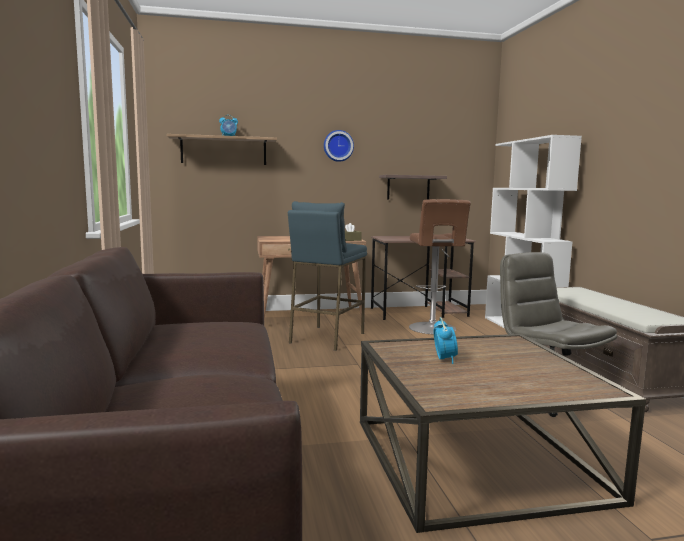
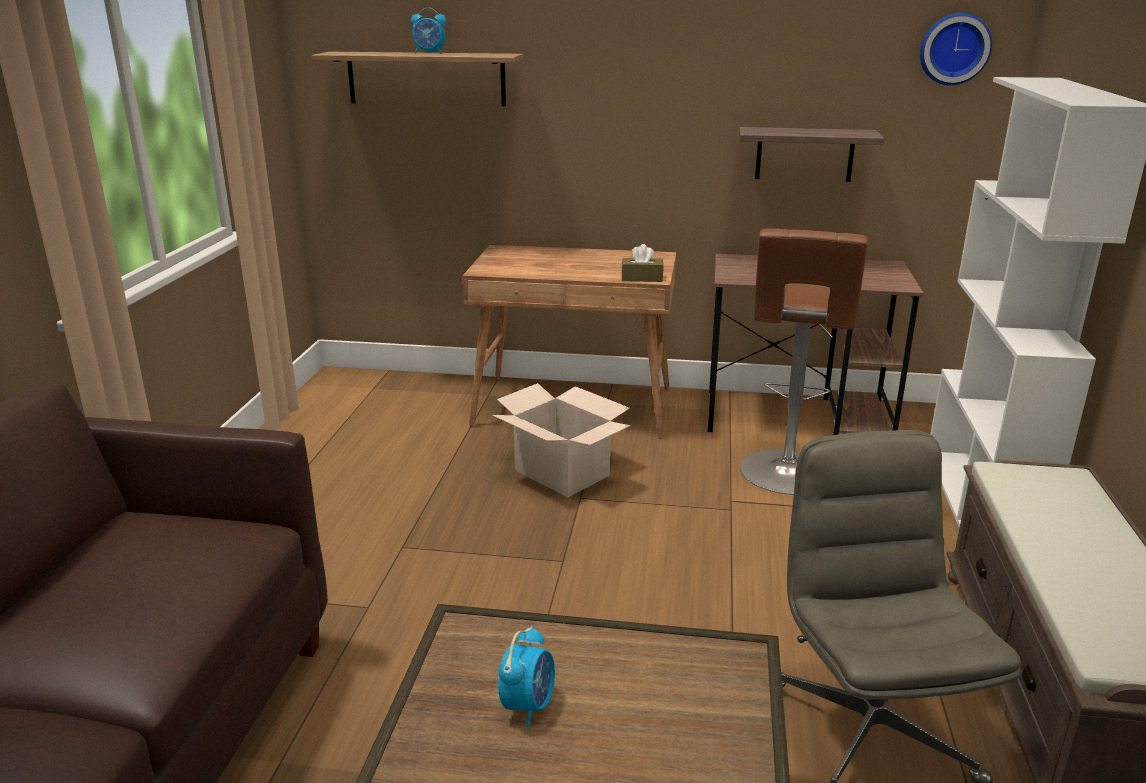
camera: 20 degrees right, 15 degrees up
blue stool [288,201,367,351] -> cardboard box [492,383,631,497]
wall clock [324,130,354,162] -> wall clock moved to [920,13,992,85]

